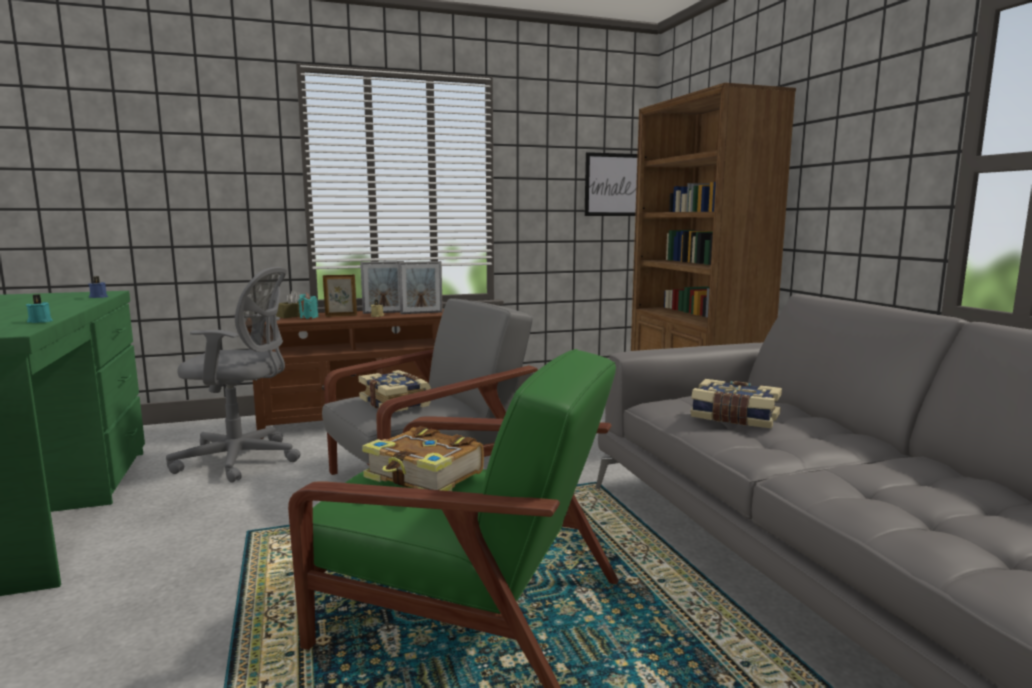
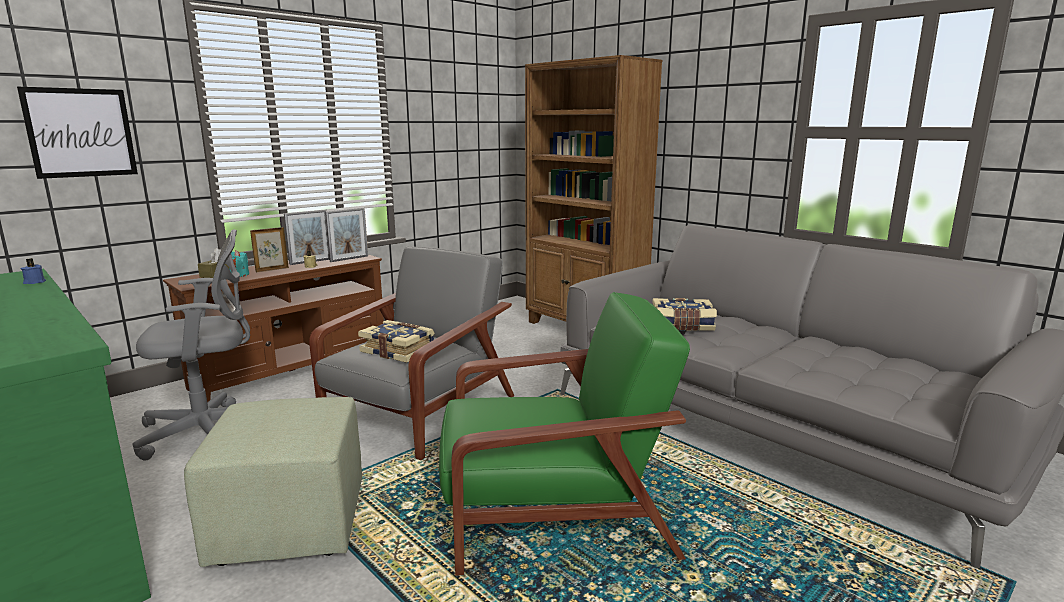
camera: 25 degrees left, 5 degrees up
turquoise candle [26,294,53,323] -> none
book [362,426,484,491] -> none
picture [585,152,638,216] -> picture moved to [17,87,138,179]
none -> green ottoman [184,397,362,567]

